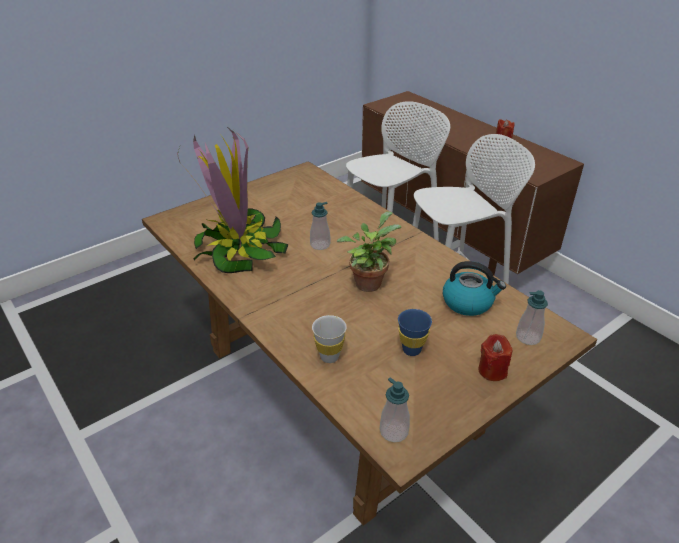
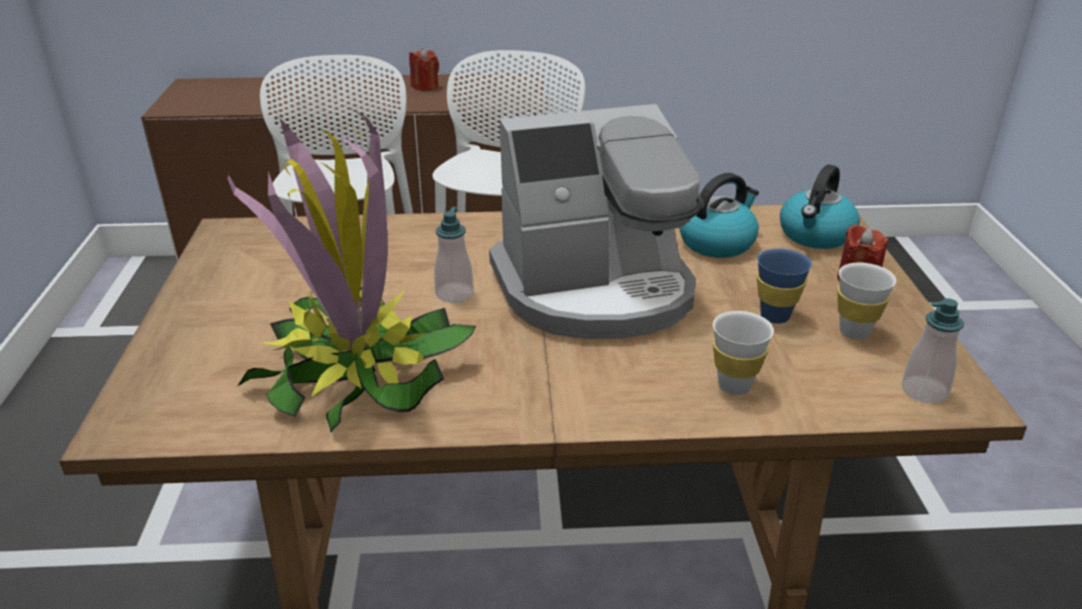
camera: 55 degrees left, 5 degrees down
potted plant [337,211,401,292] -> coffee machine [489,104,704,339]
soap dispenser [516,290,548,345] -> kettle [780,164,860,249]
none -> white cup [837,263,896,340]

